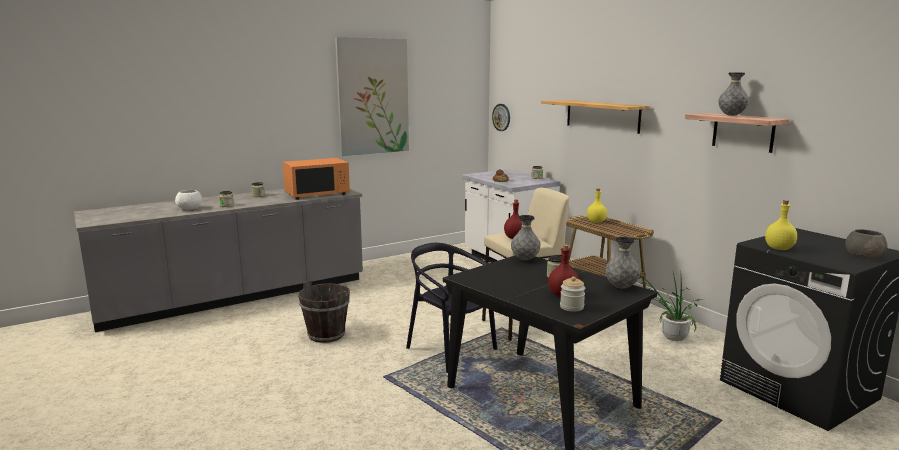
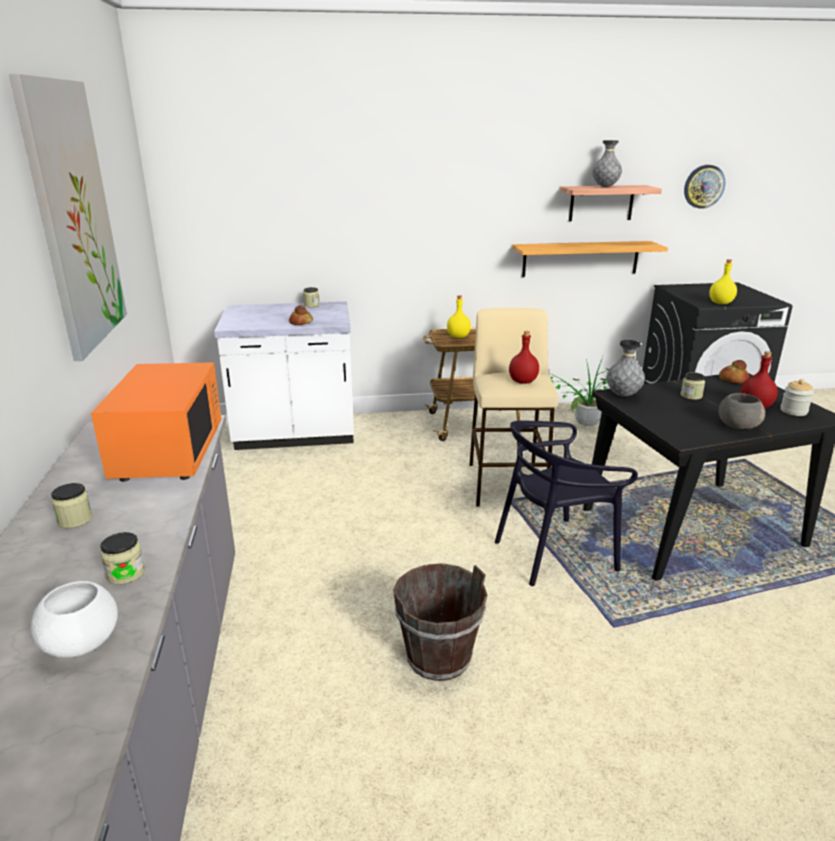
camera: 65 degrees left, 10 degrees up
wall clock [492,104,510,131] -> wall clock moved to [684,165,725,209]
shelf [541,100,650,134] -> shelf moved to [512,241,668,277]
grey vase [605,237,640,289] -> bread [719,360,749,384]
grey bowl [845,229,888,259] -> grey bowl moved to [719,393,765,429]

